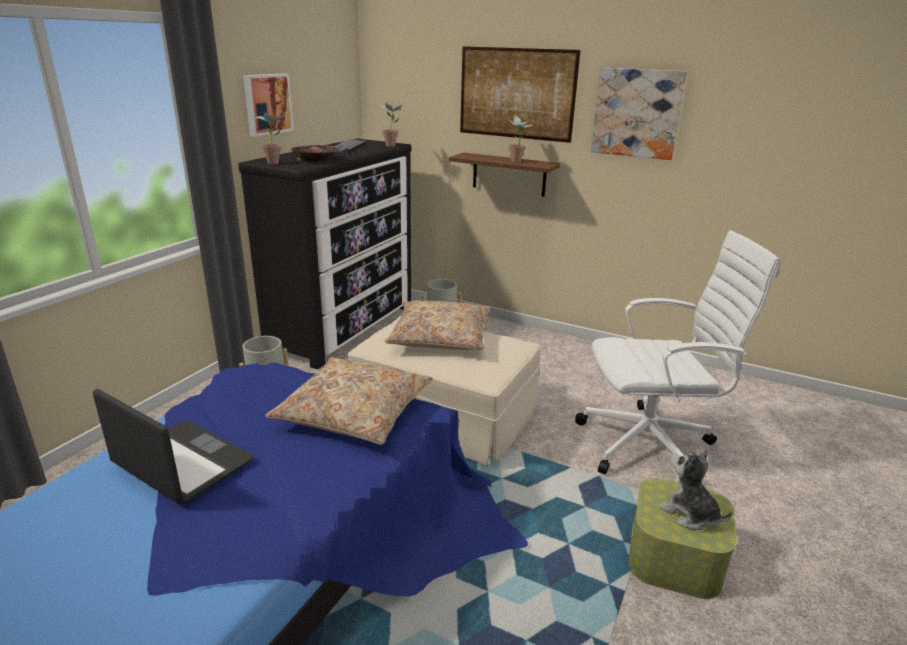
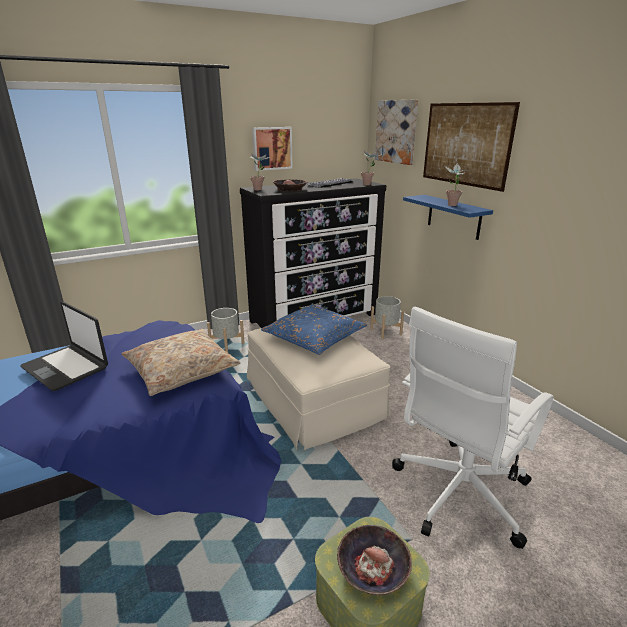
camera: 35 degrees right, 0 degrees up
laptop [93,389,254,504] -> laptop turned 150 degrees clockwise [20,302,108,391]
beige pillow [385,301,491,350] -> blue pillow [261,305,367,355]
brown shelf [449,153,560,197] -> blue shelf [403,195,493,240]
white office chair [575,230,781,474] -> white office chair turned 105 degrees clockwise [392,307,553,549]
picture [591,68,687,160] -> picture moved to [375,99,418,165]
plush toy [659,450,733,530] -> bowl [337,525,412,595]

